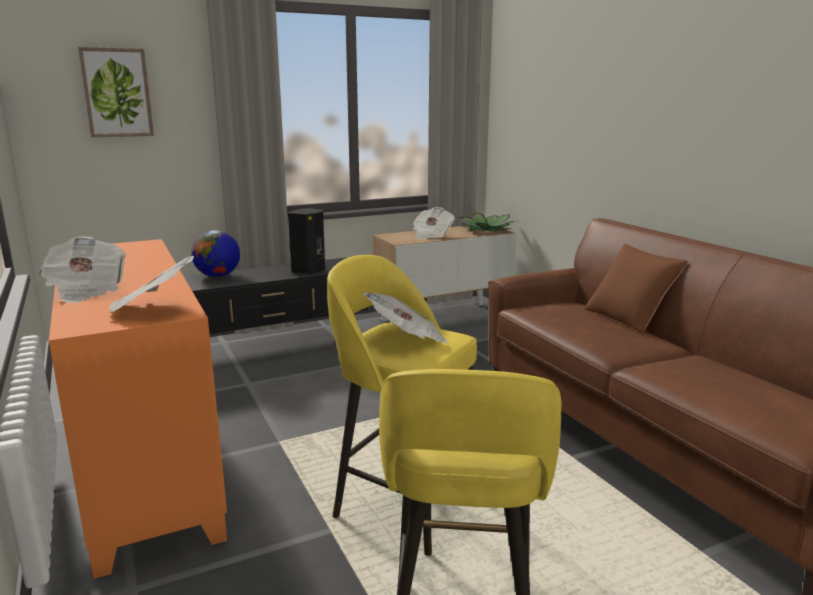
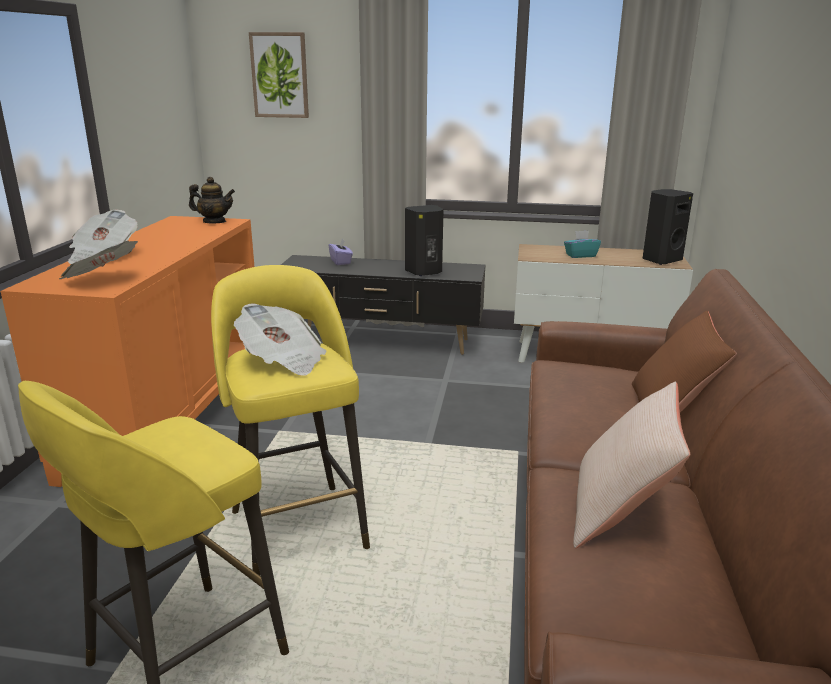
camera: 35 degrees right, 5 degrees up
globe [191,230,240,277] -> purple tissue box [328,239,353,265]
newspaper [413,207,455,240] -> turquoise tissue box [564,230,601,258]
potted plant [457,212,517,232] -> black speaker [643,189,693,265]
none -> teapot [189,177,235,223]
none -> beige pillow [573,382,690,548]

